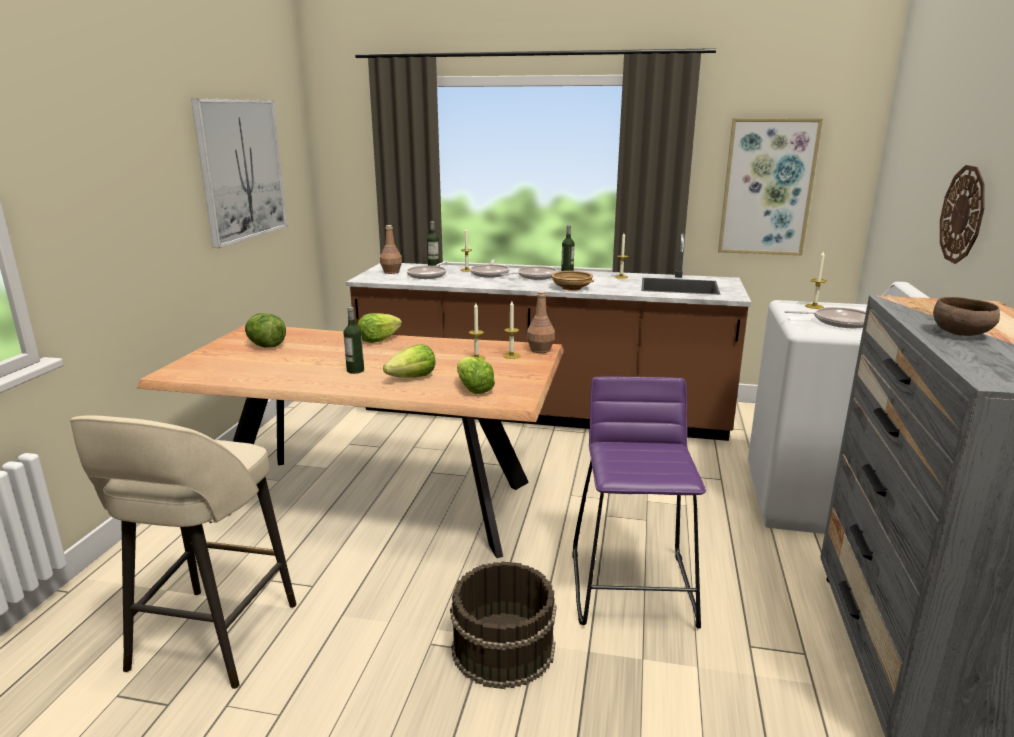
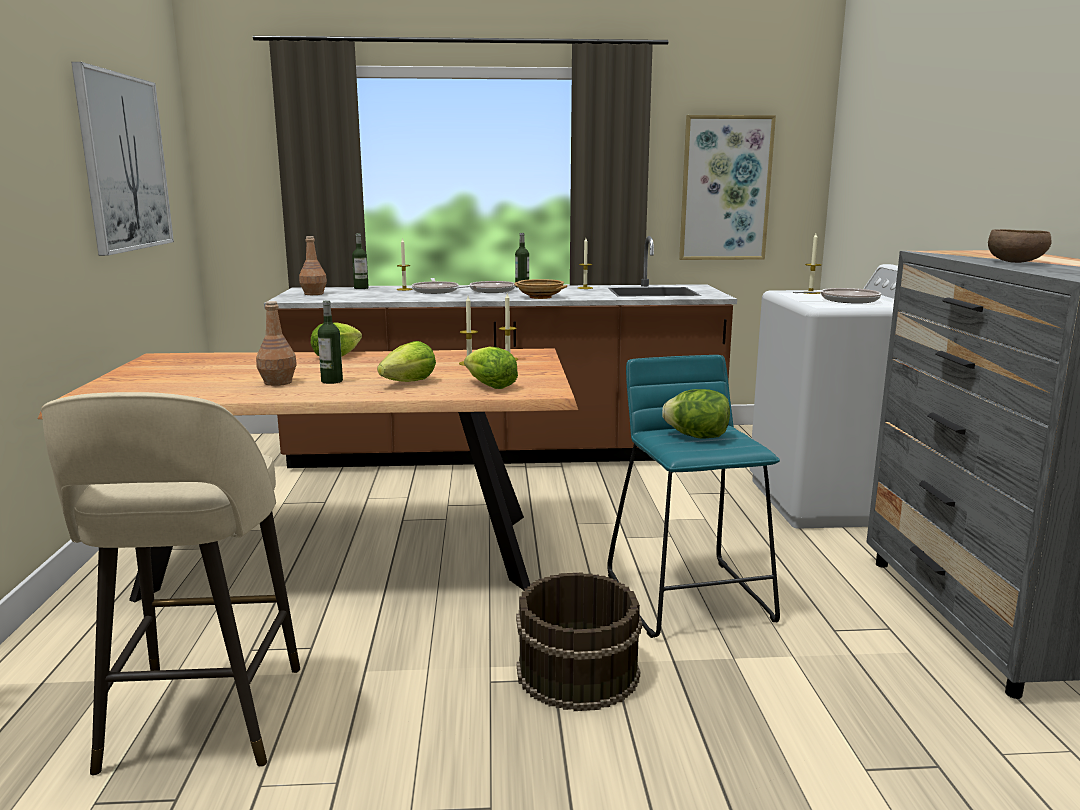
camera: 15 degrees left, 5 degrees down
lettuce [245,313,286,347] -> lettuce moved to [662,389,730,439]
frying pan [406,261,447,279] -> none
brown bottle [527,291,555,353] -> brown bottle moved to [256,301,297,386]
purple stool [572,377,706,629] -> turquoise stool [607,355,780,638]
wall clock [940,165,985,264] -> none

